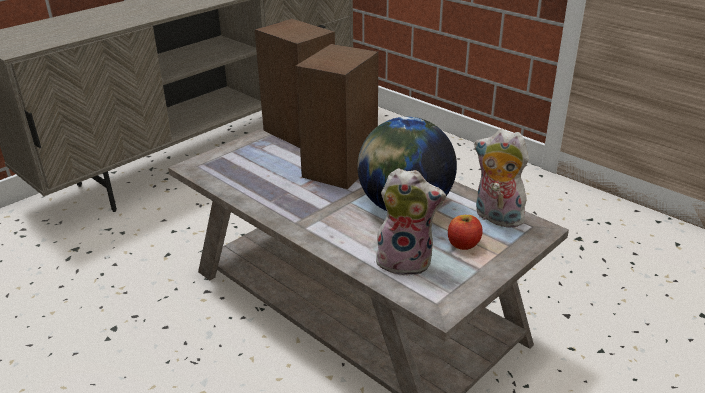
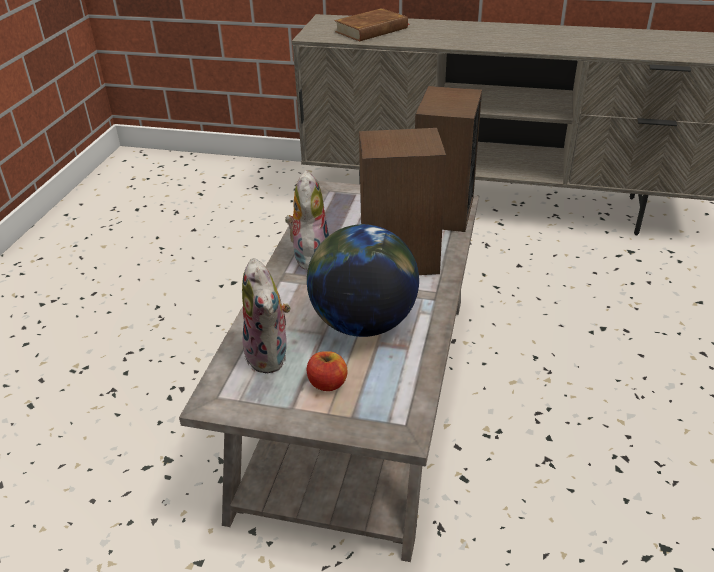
camera: 60 degrees right, 5 degrees up
plush toy [474,129,529,228] -> plush toy moved to [285,170,329,270]
none -> brown book [334,8,409,42]

